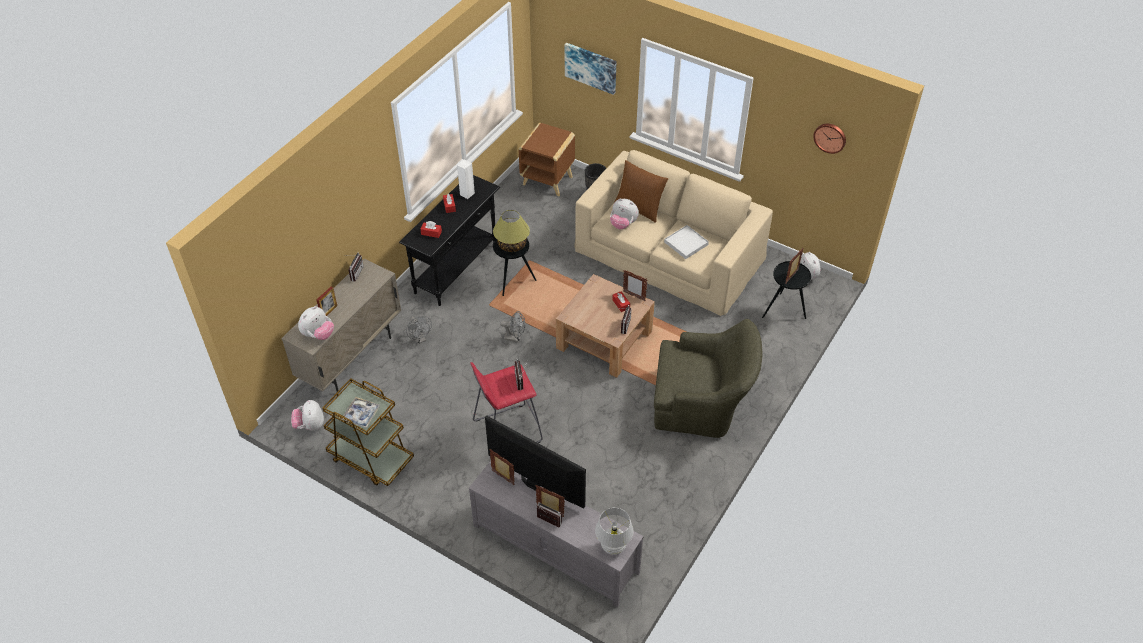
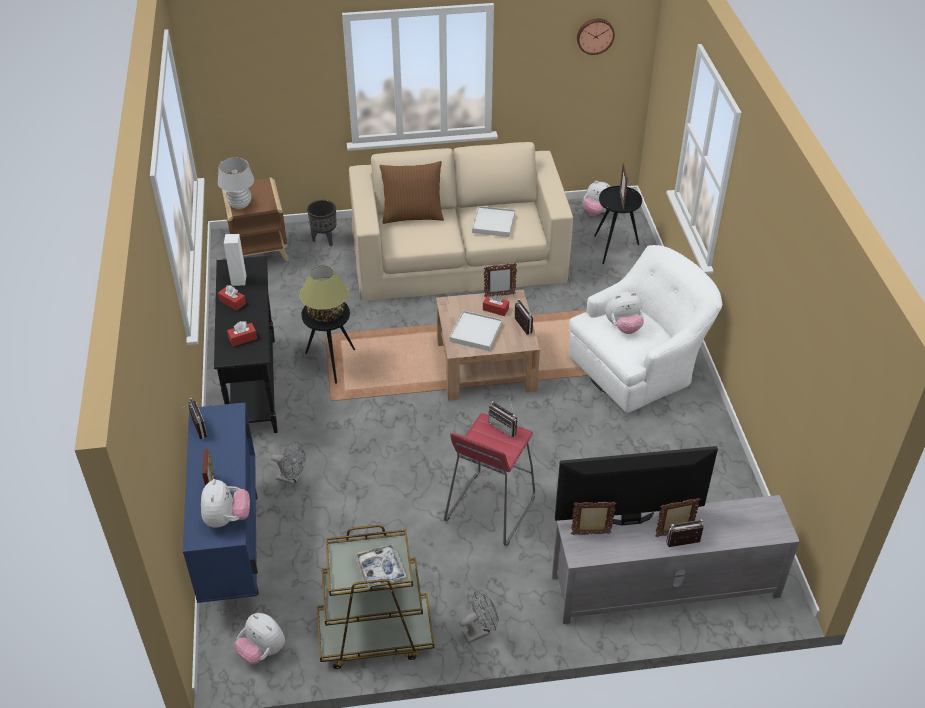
camera: 40 degrees left, 5 degrees down
beige cabinet [282,259,401,394] -> blue cabinet [183,403,259,603]
grey fan [500,311,525,342] -> grey fan moved to [459,591,499,643]
picture [565,43,617,95] -> none
white table lamp [595,508,633,555] -> white table lamp moved to [218,157,254,209]
plush toy [610,198,639,229] -> plush toy moved to [605,292,644,334]
green armchair [654,319,762,438] -> white armchair [569,245,722,413]
none -> white tray [449,311,502,351]

